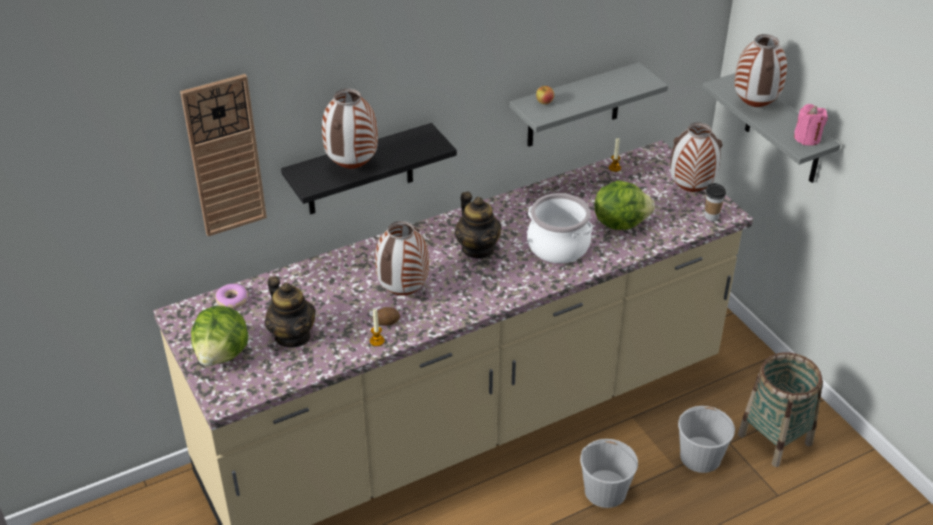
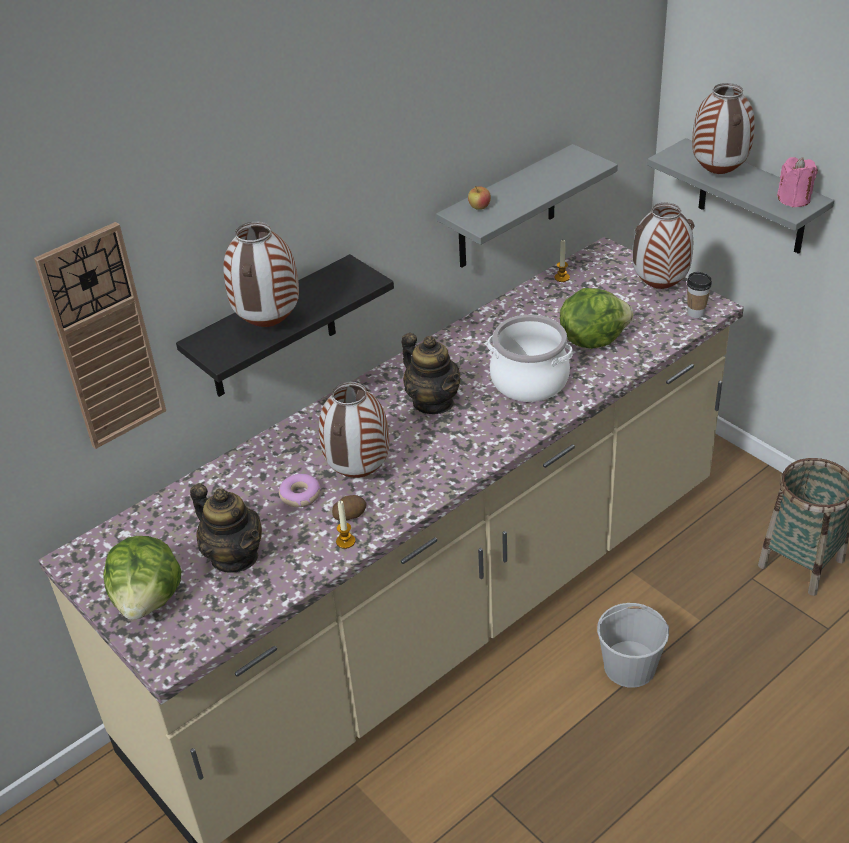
camera: 10 degrees left, 0 degrees up
donut [215,284,248,309] -> donut moved to [279,474,321,507]
white bucket [678,406,735,473] -> none

